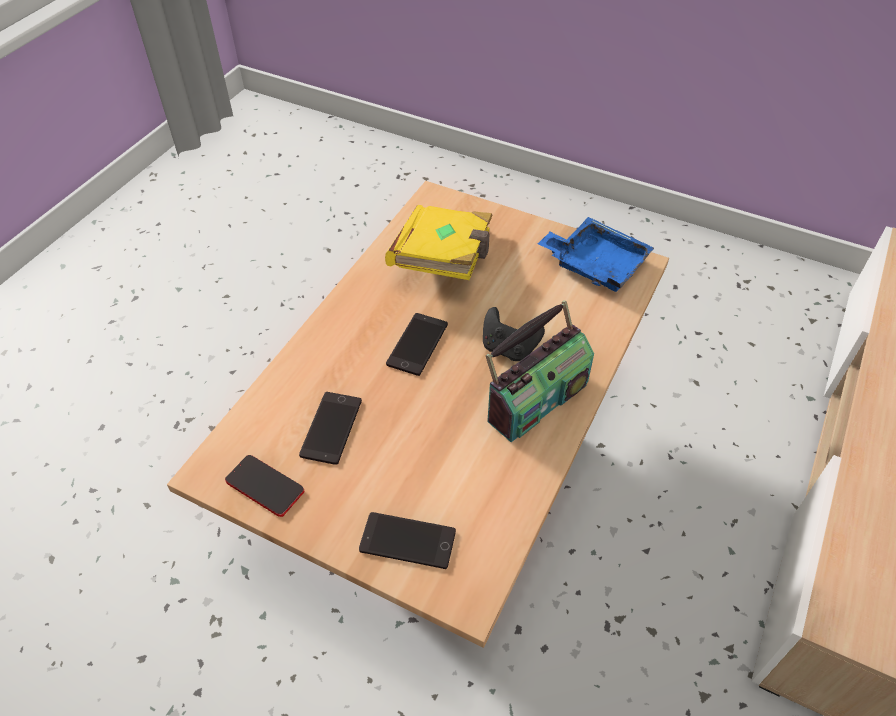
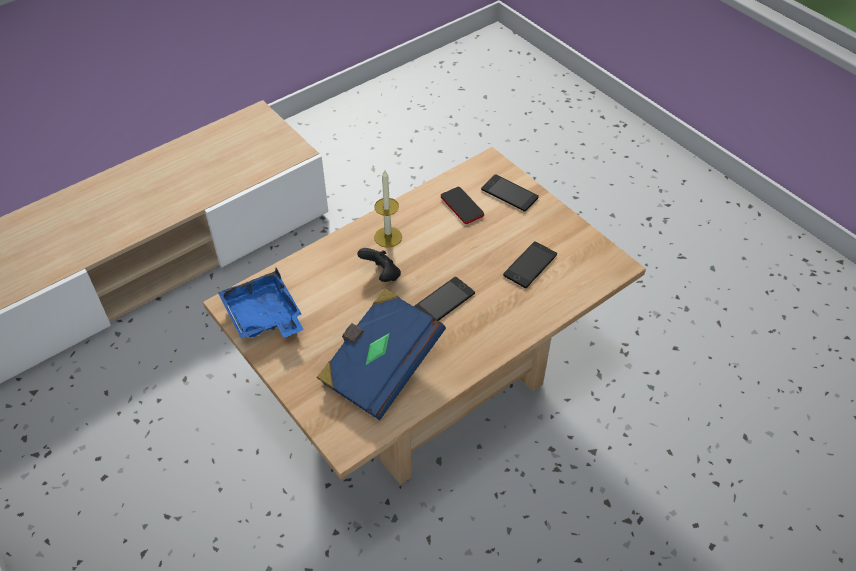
camera: 155 degrees left, 0 degrees up
phone [225,455,305,517] -> phone moved to [441,187,484,224]
yellow book [385,205,492,280] -> blue book [316,288,446,420]
radio [486,300,594,442] -> candle [374,170,402,248]

